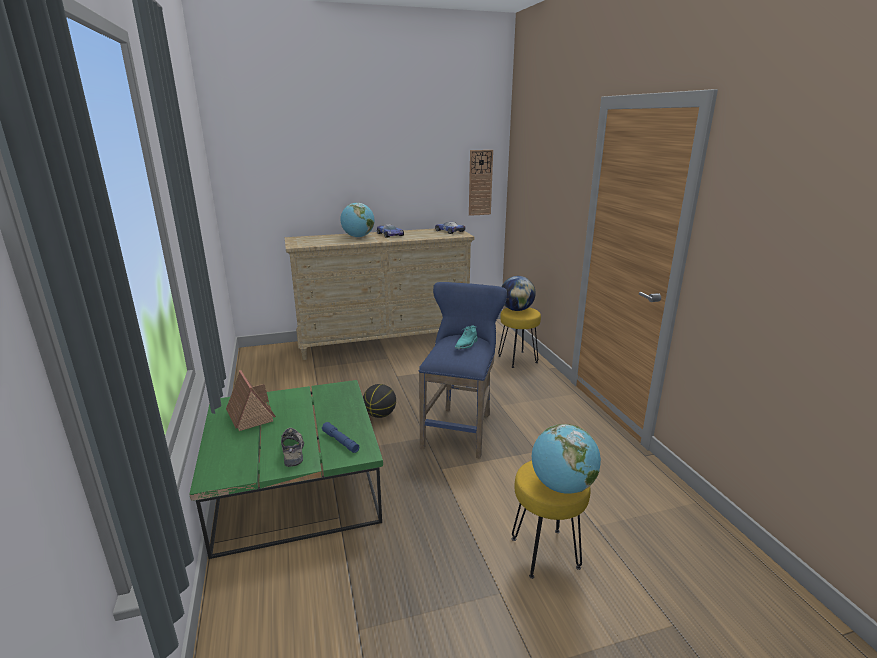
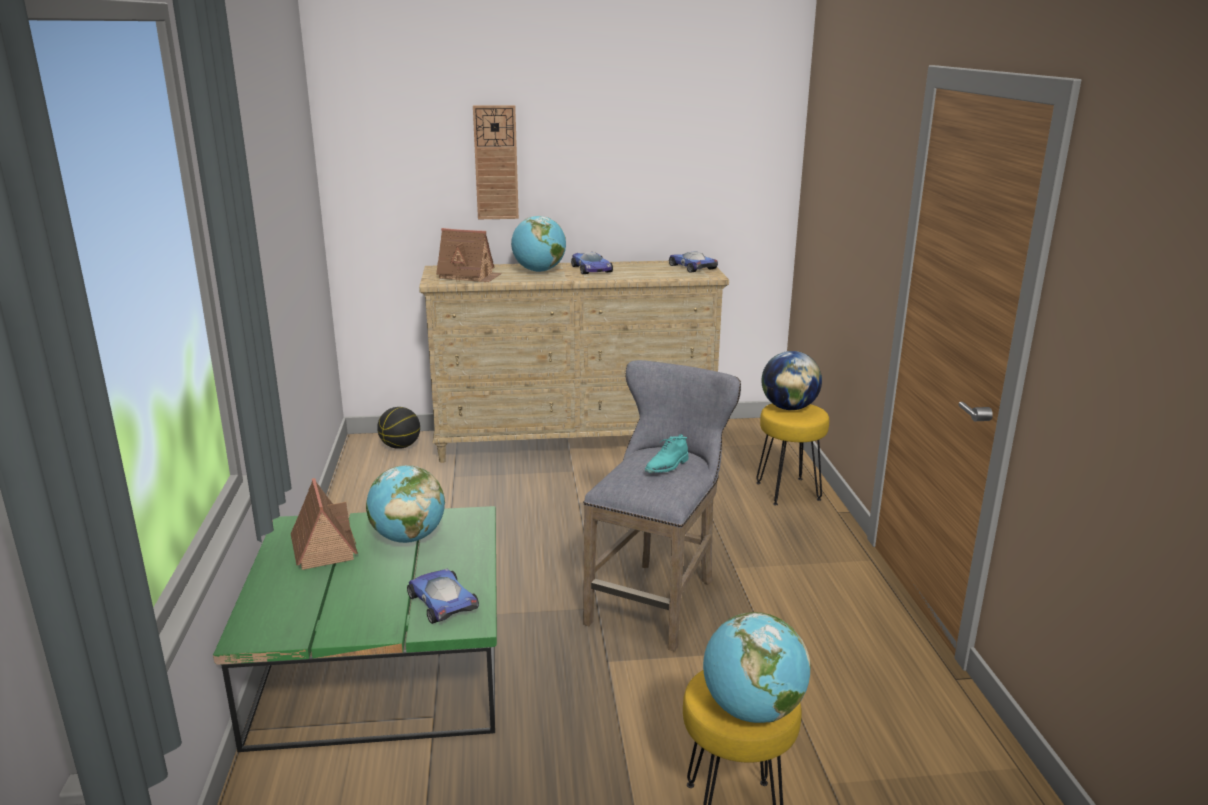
camera: 10 degrees right, 0 degrees up
shoe [281,428,304,467] -> none
blue flashlight [322,422,359,453] -> toy car [407,569,479,624]
basketball [363,384,396,418] -> basketball moved to [377,407,420,449]
blue stool [419,282,507,459] -> grey stool [583,360,741,652]
wall clock [469,150,493,216] -> wall clock moved to [473,105,519,219]
none -> globe [366,465,445,543]
none -> toy house [436,228,502,282]

